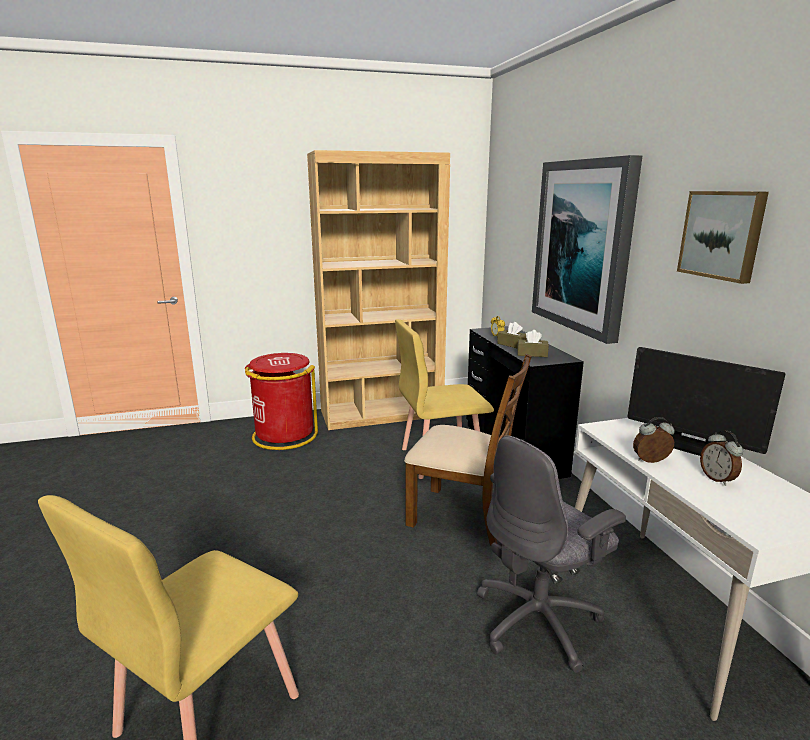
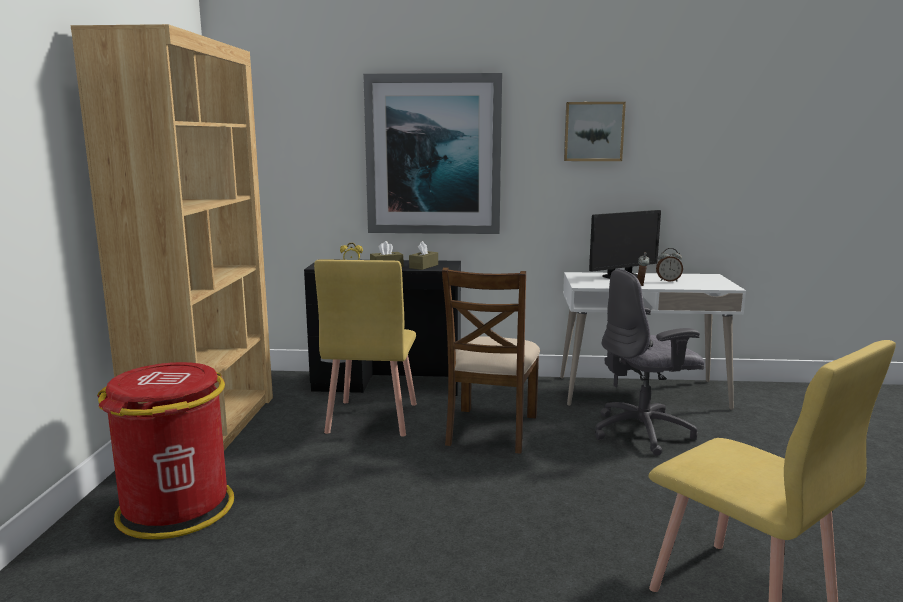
camera: 70 degrees left, 5 degrees down
brown chair [404,354,532,545] -> brown chair turned 150 degrees clockwise [442,267,540,454]
grey office chair [477,436,626,673] -> grey office chair turned 90 degrees clockwise [595,269,705,456]

